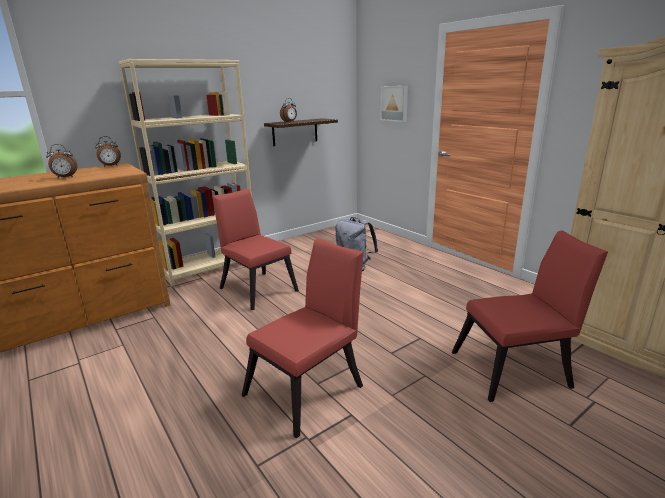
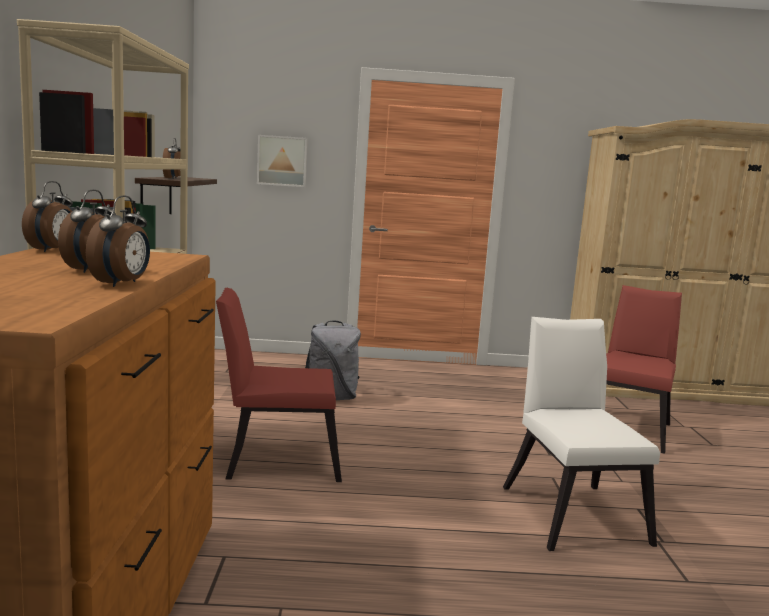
camera: 55 degrees left, 10 degrees down
red chair [242,238,364,438] -> white chair [503,317,660,551]
none -> alarm clock [86,195,150,287]

